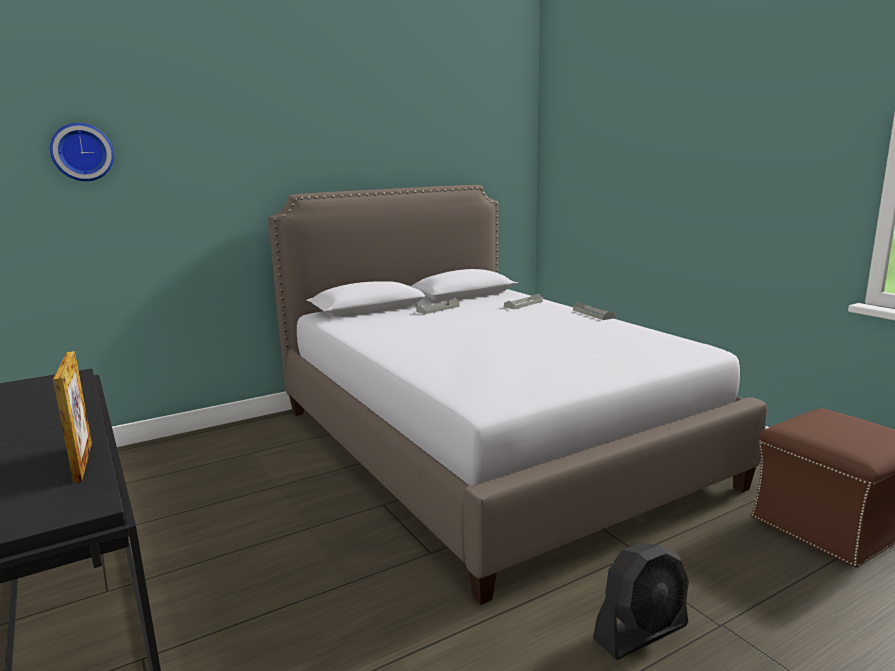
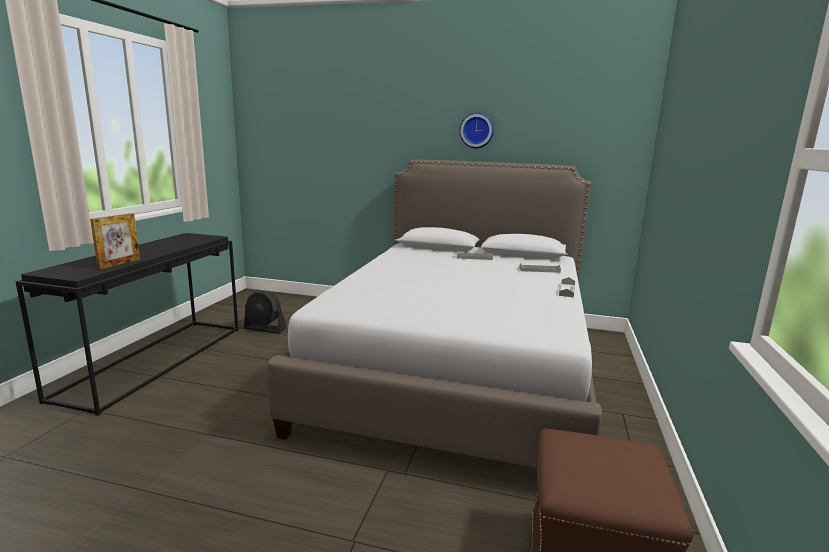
camera: 45 degrees right, 0 degrees up
wall clock [50,123,114,181] -> wall clock moved to [459,112,494,148]
black fan [593,543,689,660] -> black fan moved to [244,290,286,334]

